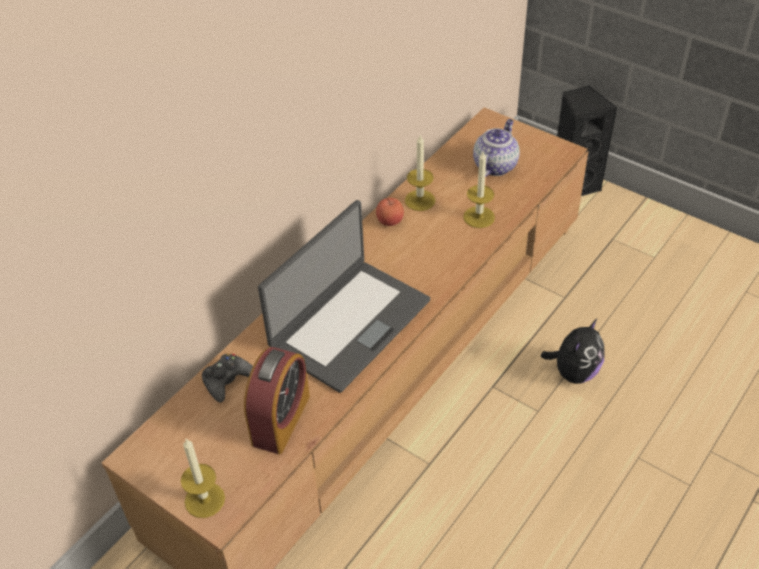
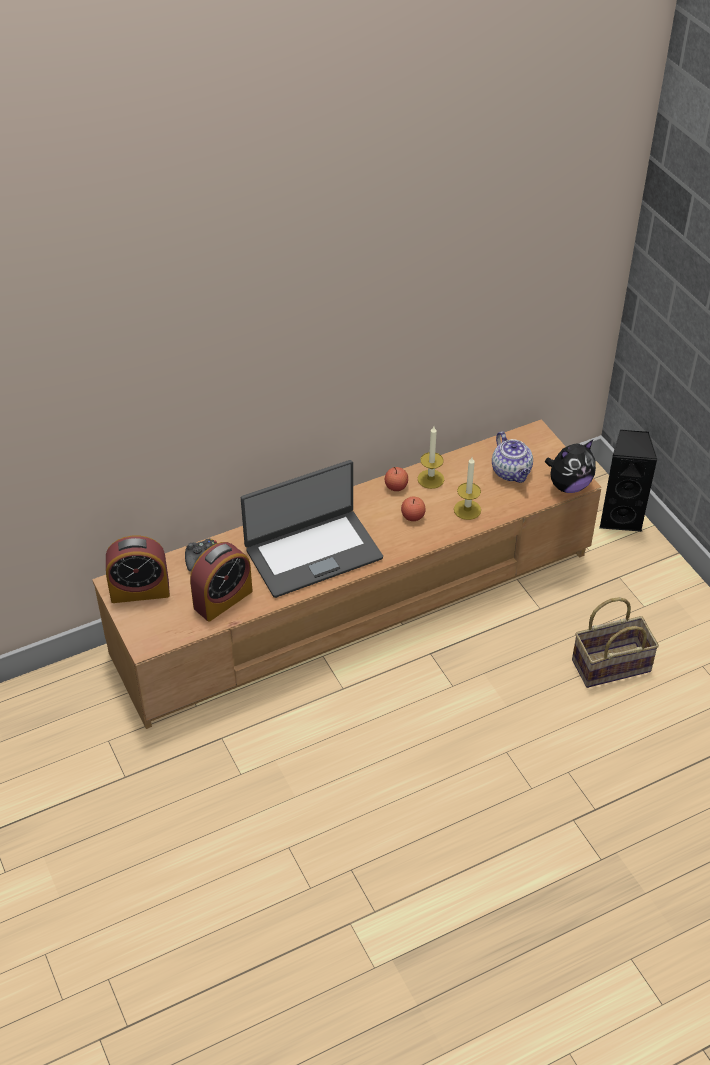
camera: 25 degrees right, 0 degrees up
candle [181,439,225,518] -> none
teapot [473,119,520,177] -> teapot turned 105 degrees clockwise [492,431,533,483]
plush toy [541,319,604,384] -> plush toy moved to [545,440,596,493]
none -> alarm clock [106,536,170,603]
none -> apple [401,497,425,521]
none -> basket [572,597,659,688]

